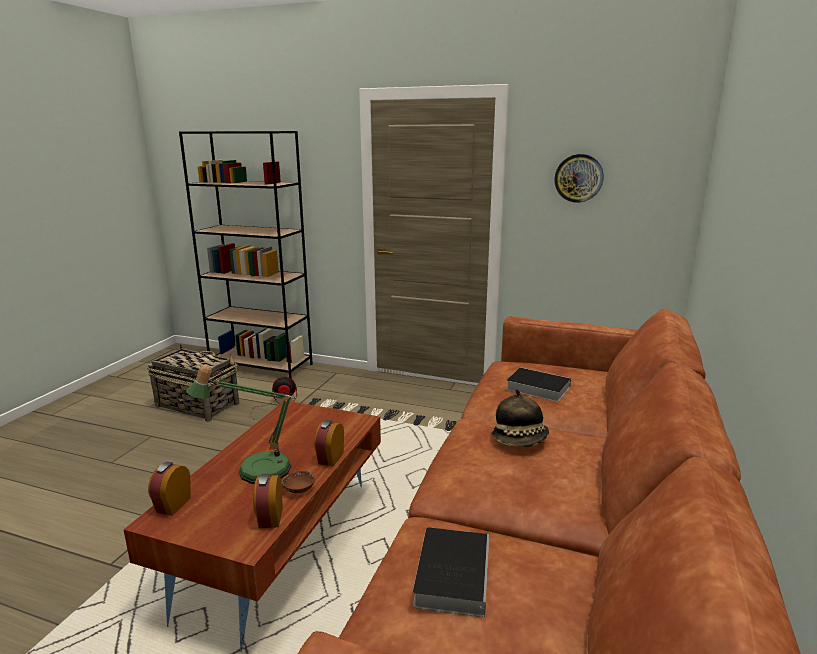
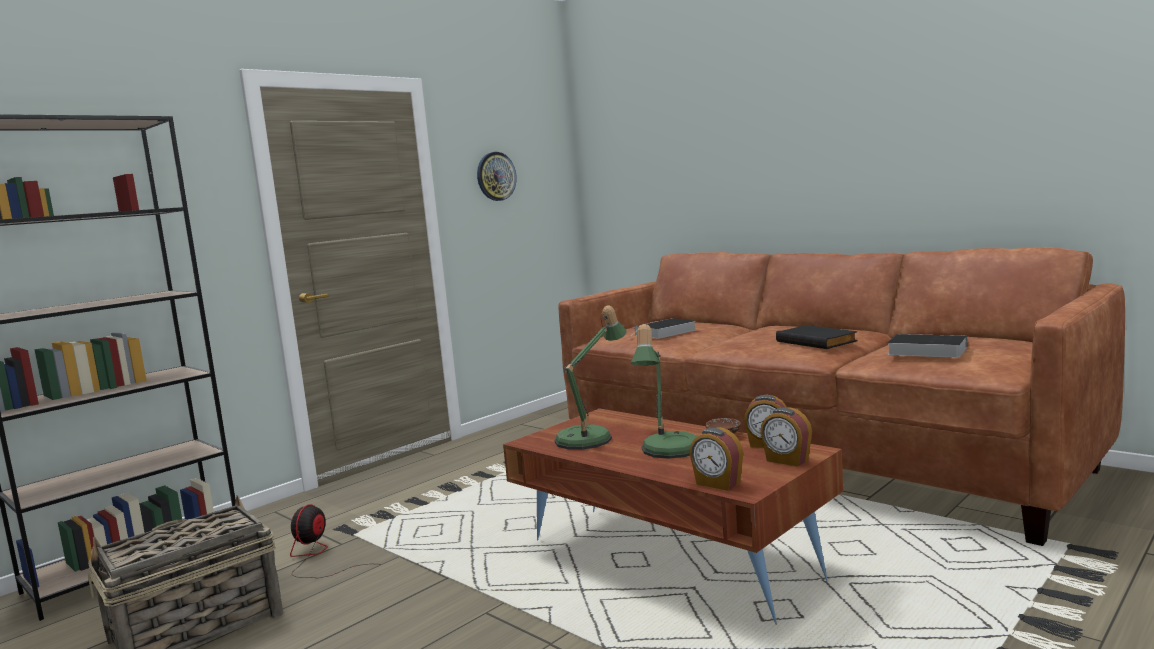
camera: 65 degrees left, 10 degrees down
alarm clock [314,420,344,467] -> alarm clock moved to [760,407,812,467]
hat [492,389,549,447] -> none
none -> table lamp [554,305,627,450]
none -> black book [776,325,858,349]

